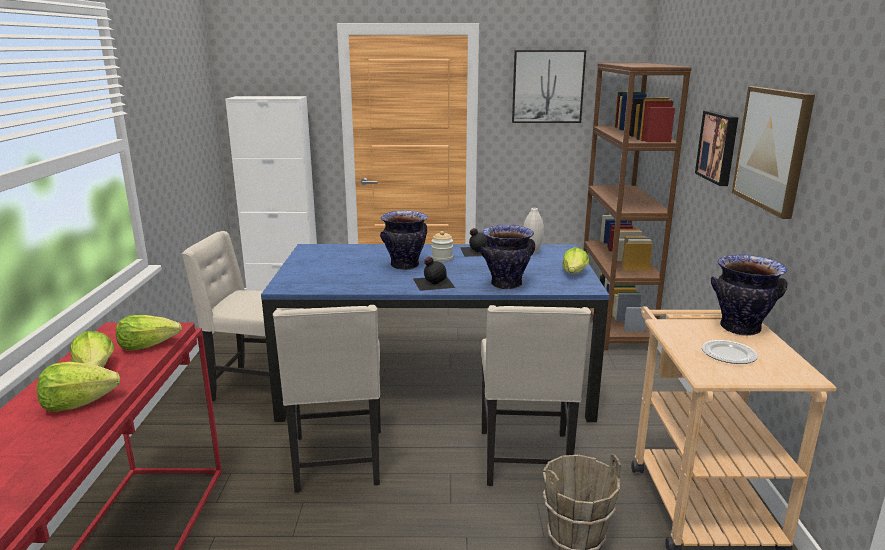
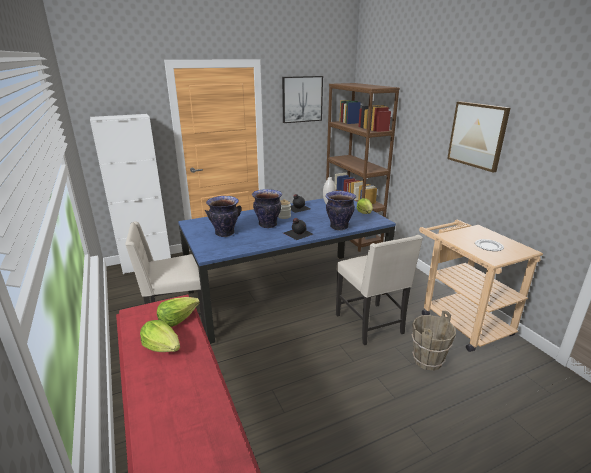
camera: 25 degrees left, 5 degrees up
lettuce [37,362,120,411] -> none
beige chair [273,305,381,492] -> none
picture [695,111,738,186] -> none
vase [711,255,787,336] -> vase moved to [205,196,241,237]

